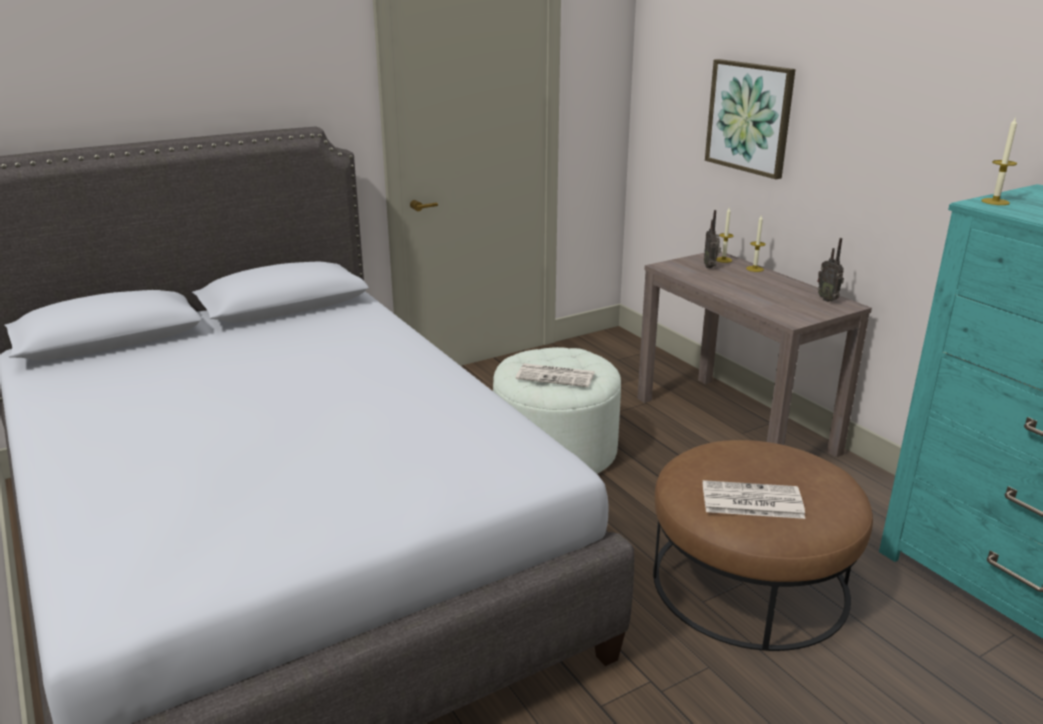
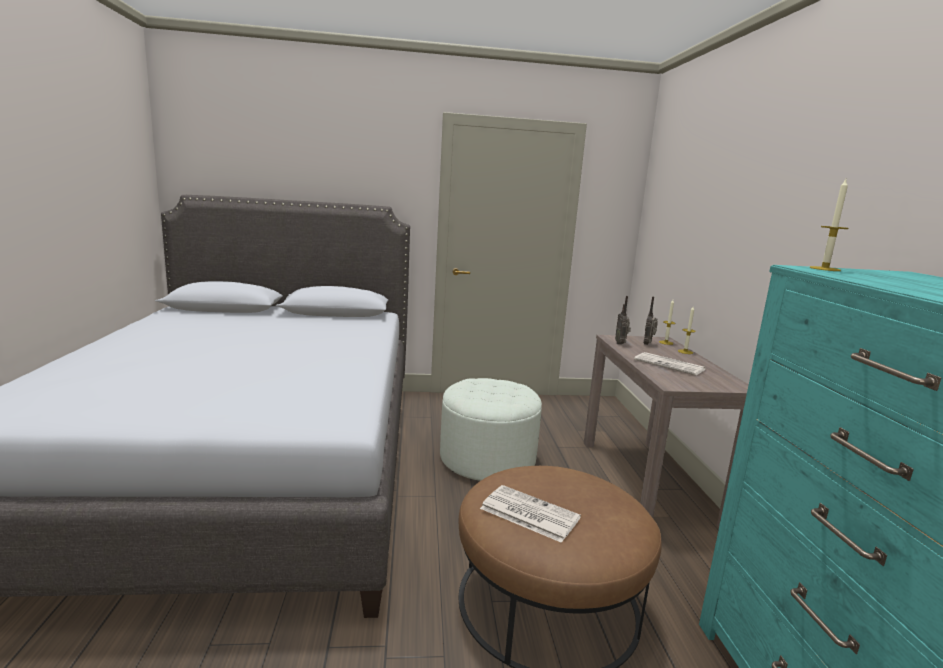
camera: 25 degrees right, 10 degrees down
newspaper [516,363,595,387] -> newspaper moved to [634,352,706,375]
picture [705,59,796,179] -> none
radio [817,238,844,302] -> radio moved to [615,296,631,345]

